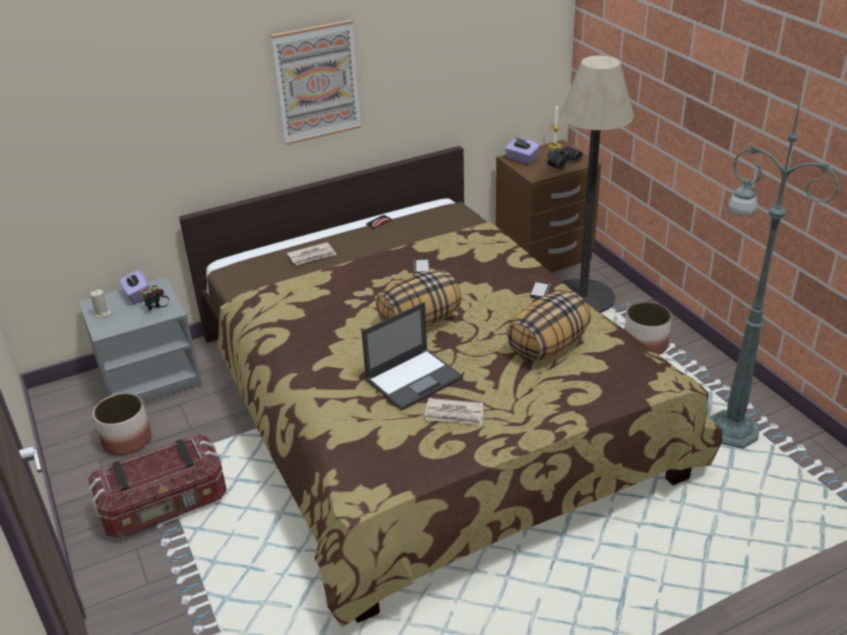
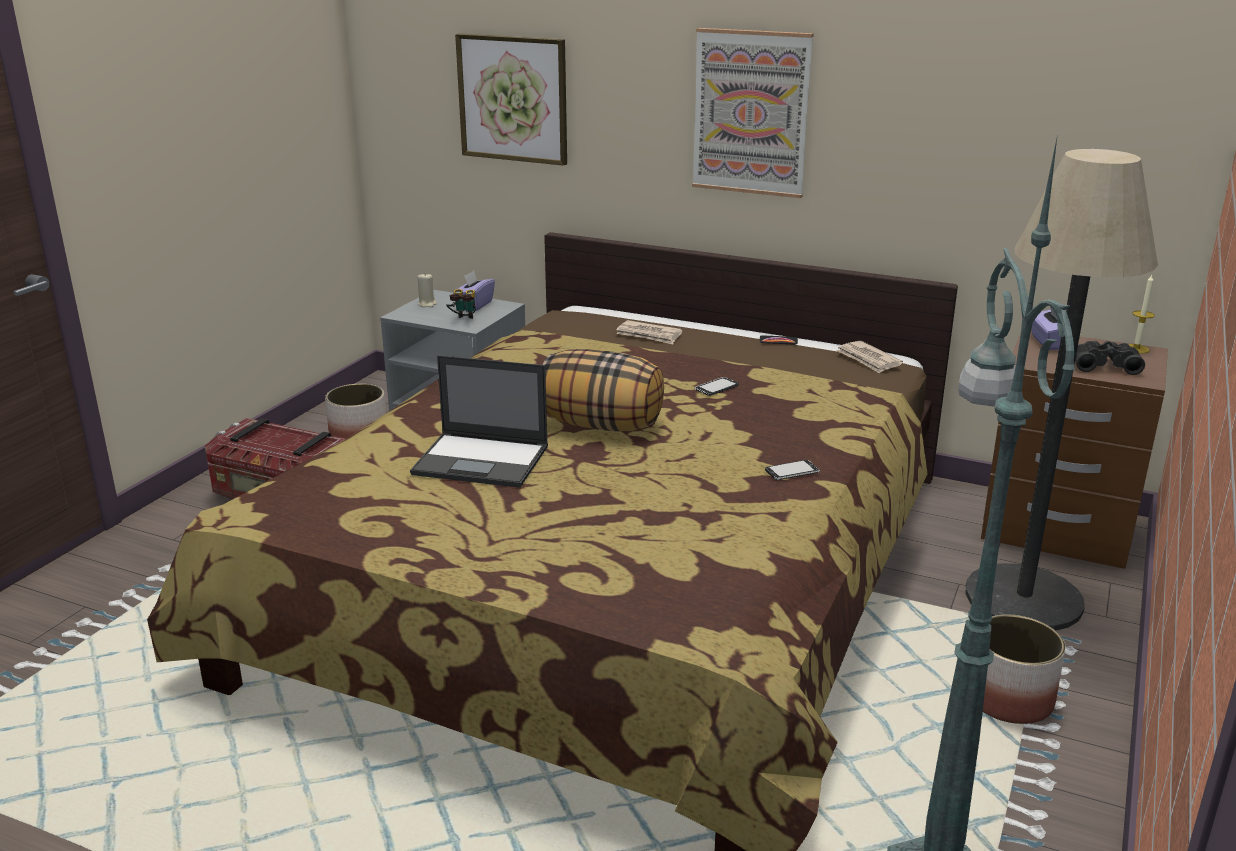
camera: 50 degrees right, 10 degrees down
newspaper [424,398,483,425] -> newspaper moved to [836,341,903,373]
pillow [507,290,591,361] -> none
none -> picture [455,33,567,166]

